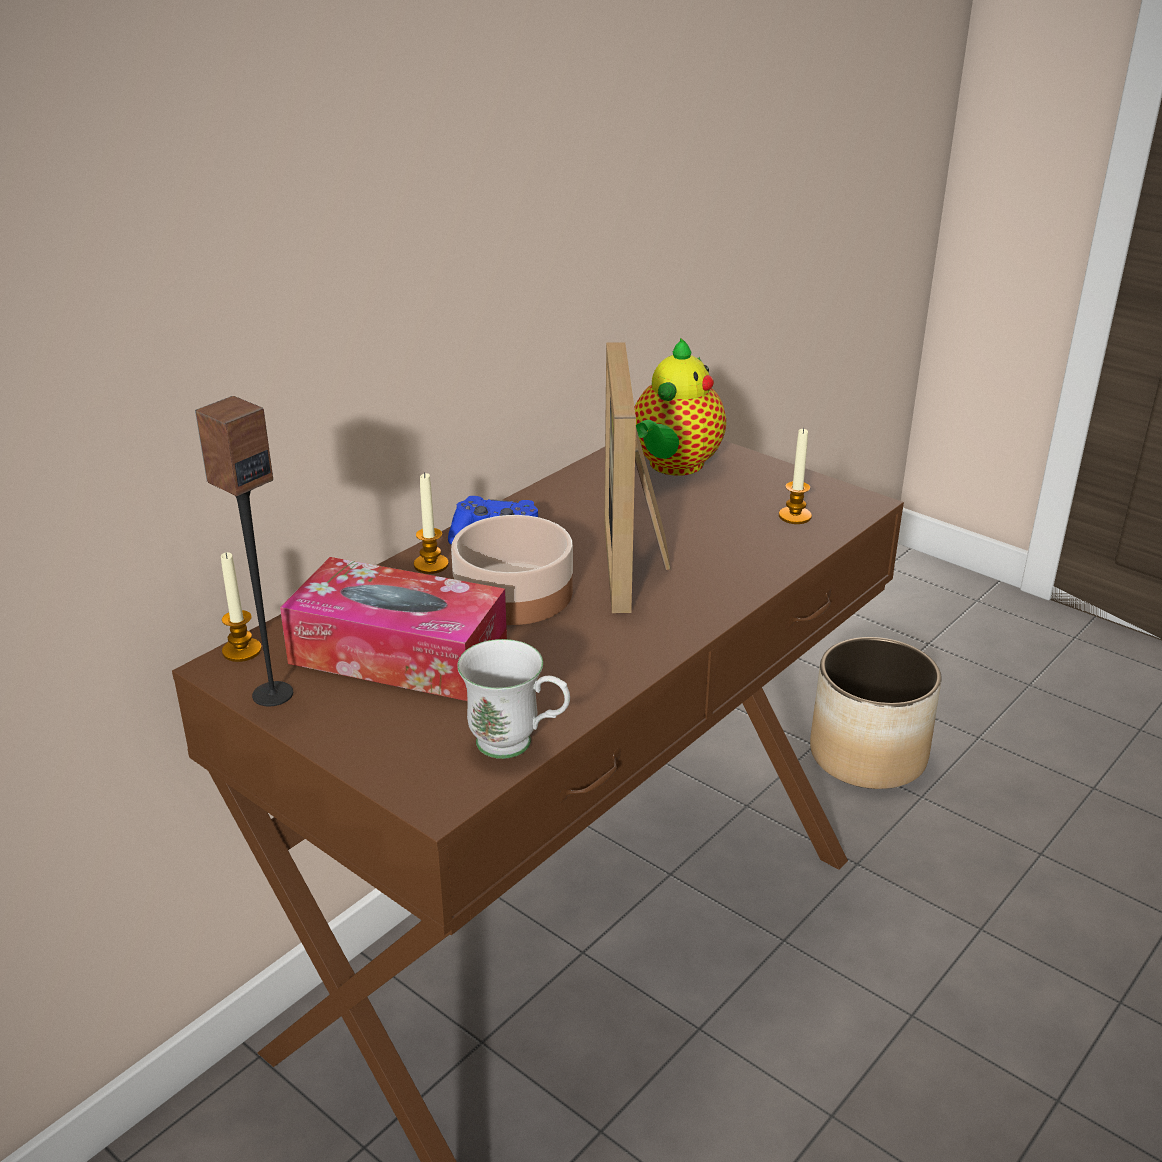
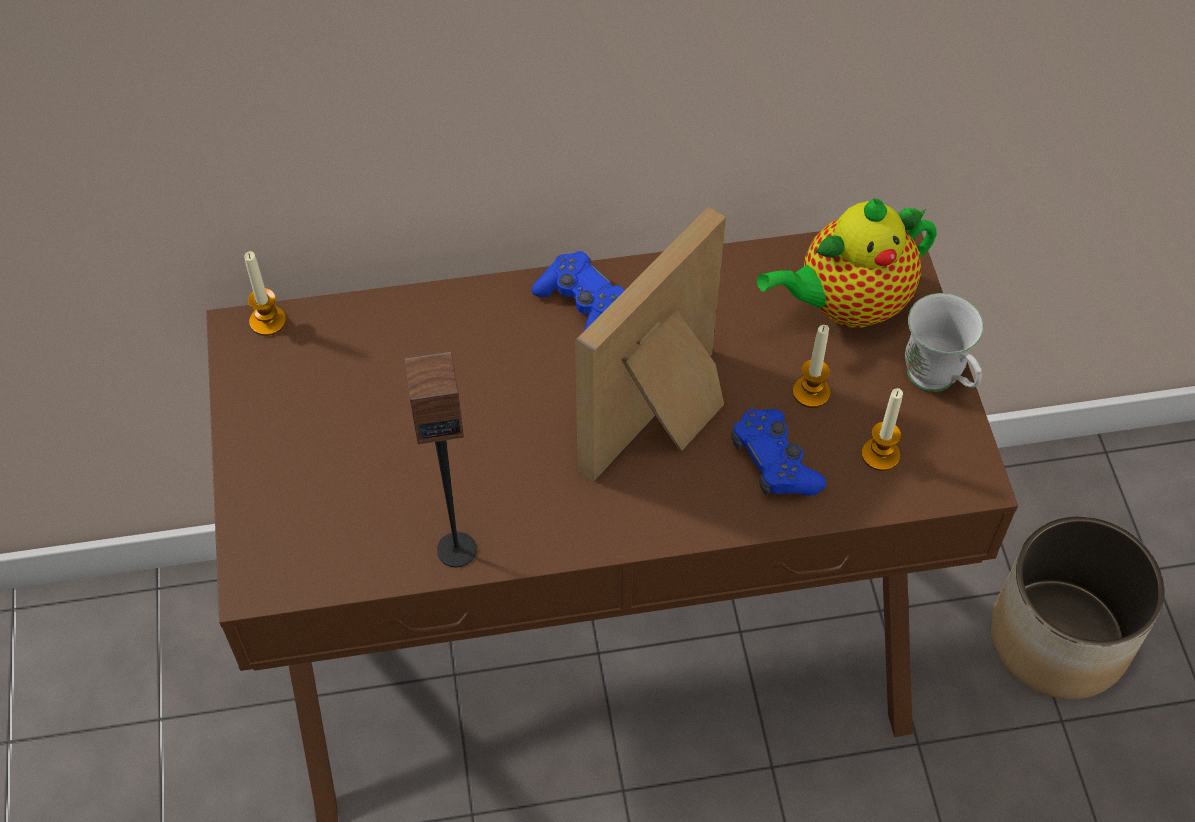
camera: 40 degrees right, 25 degrees up
speaker [195,396,293,706] -> speaker moved to [405,352,477,567]
tissue box [280,557,507,701] -> none
candle [414,472,449,574] -> candle moved to [793,325,830,408]
bowl [451,515,573,625] -> none
white mug [457,639,570,759] -> white mug moved to [905,293,984,392]
none -> blue game controller [731,409,826,496]

